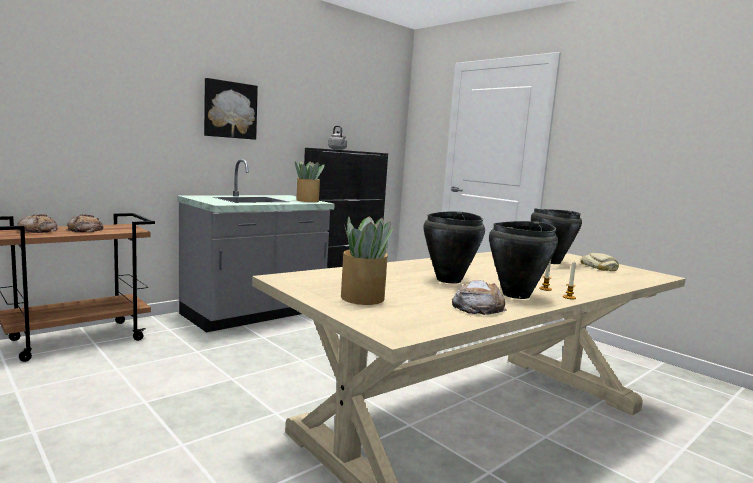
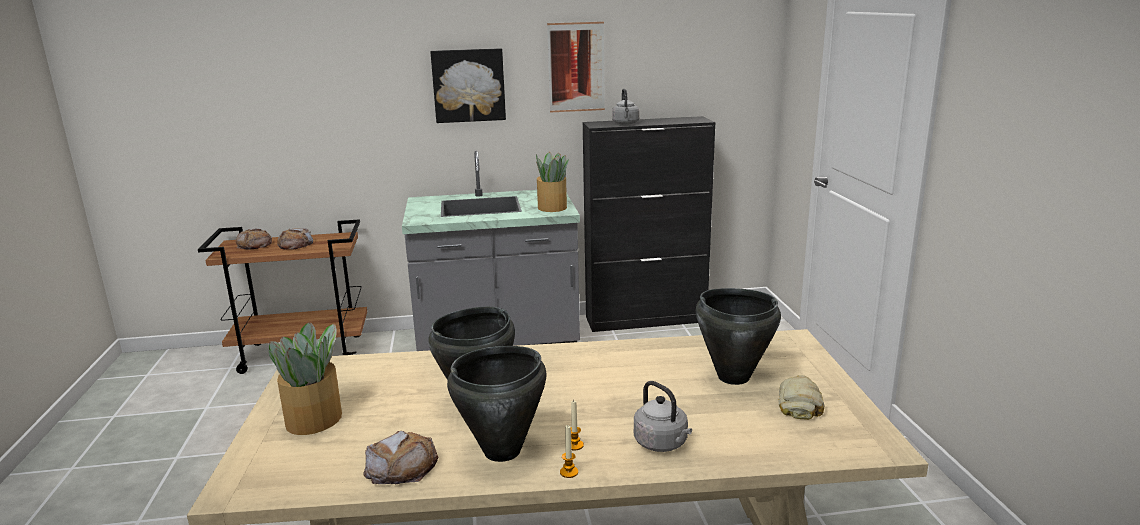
camera: 35 degrees right, 10 degrees up
none -> picture [547,22,605,113]
none -> grey kettle [634,381,692,452]

